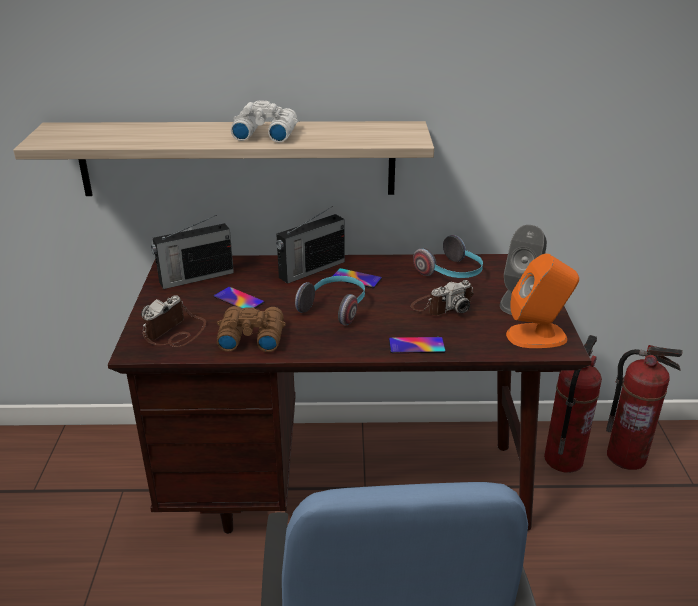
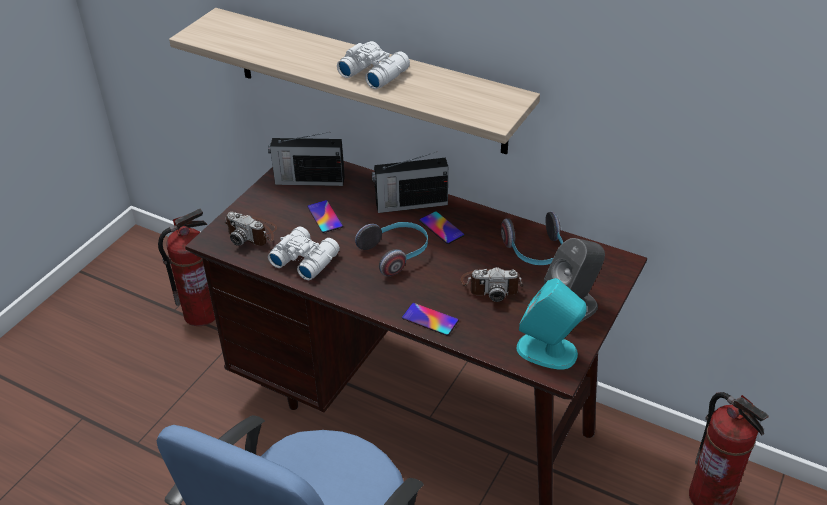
camera: 30 degrees right, 10 degrees up
camera [141,295,206,347] -> camera turned 120 degrees counterclockwise [225,211,277,246]
brown binoculars [217,306,286,352] -> white binoculars [268,227,340,280]
orange speaker [506,254,579,348] -> turquoise speaker [517,278,587,369]
fire extinguisher [544,335,602,473] -> fire extinguisher moved to [158,209,215,326]

